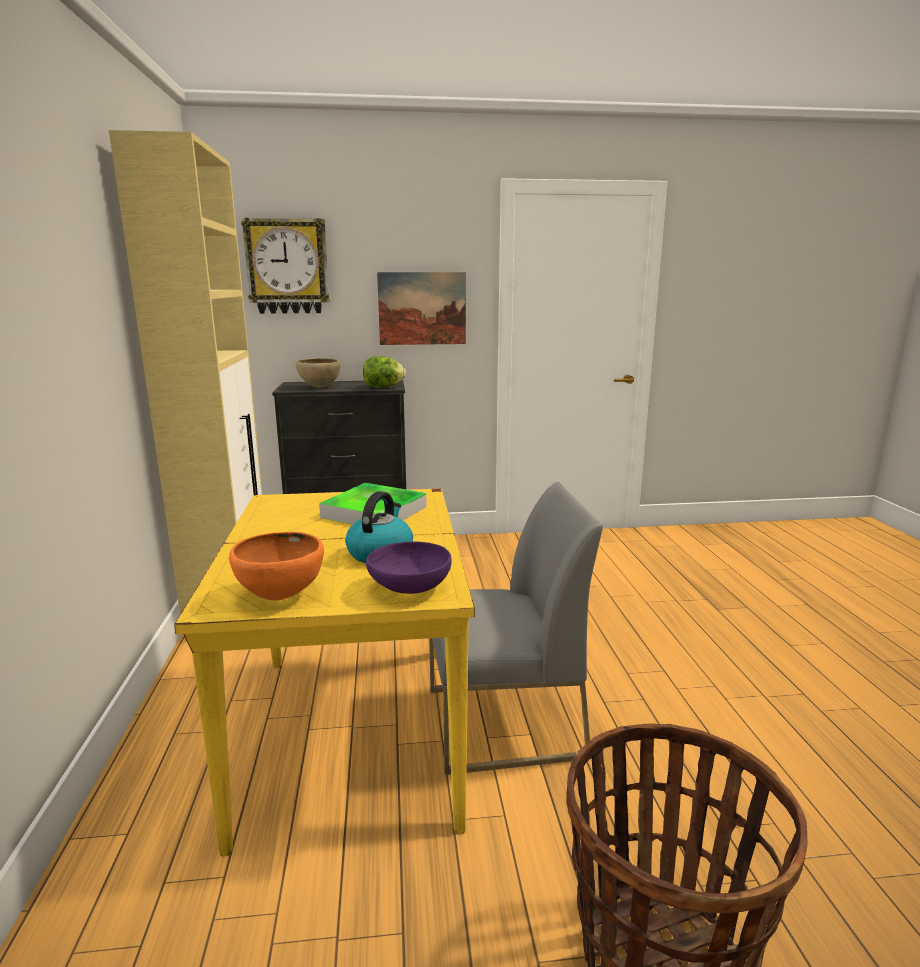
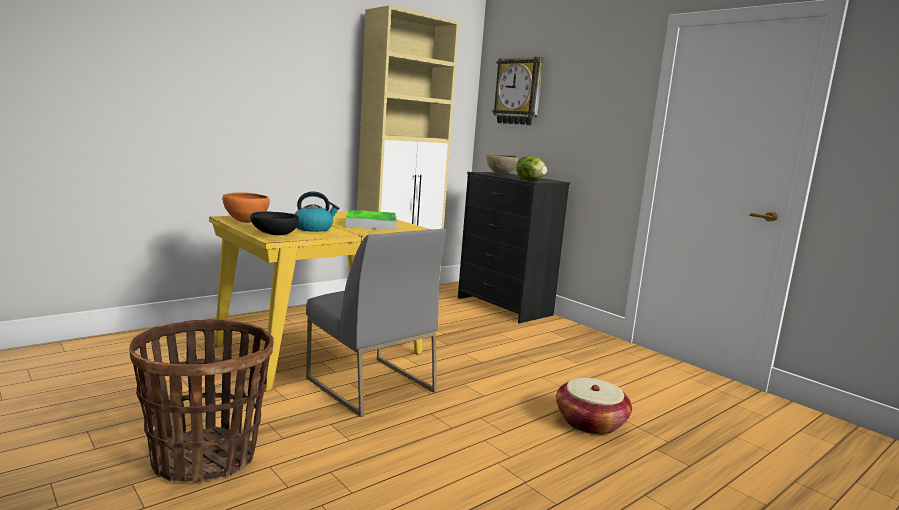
camera: 55 degrees right, 5 degrees down
purple bowl [366,541,452,594] -> black bowl [250,211,299,235]
picture [377,272,466,345] -> none
none -> basket [556,378,632,435]

